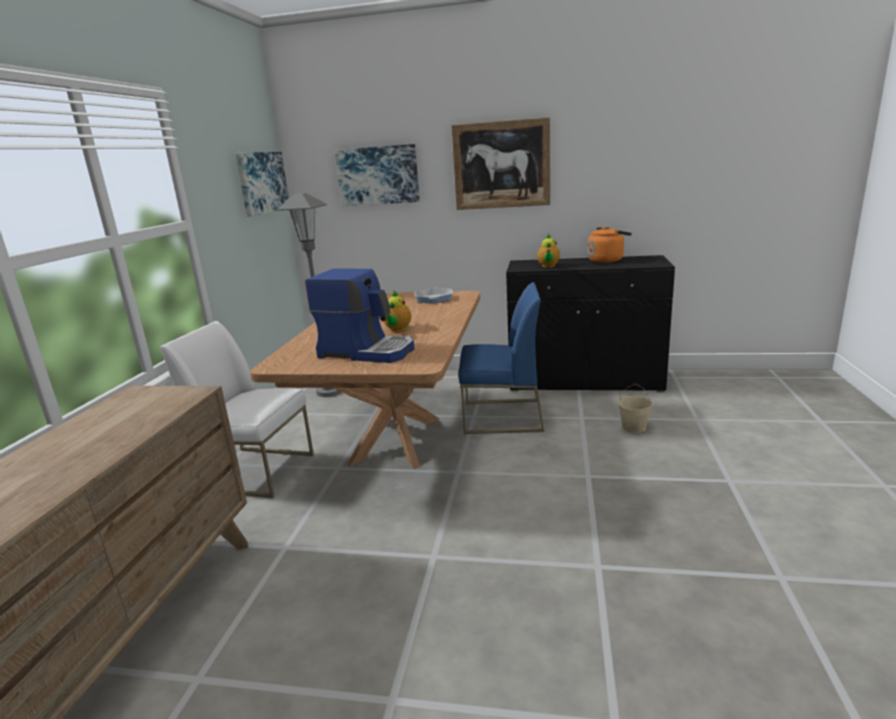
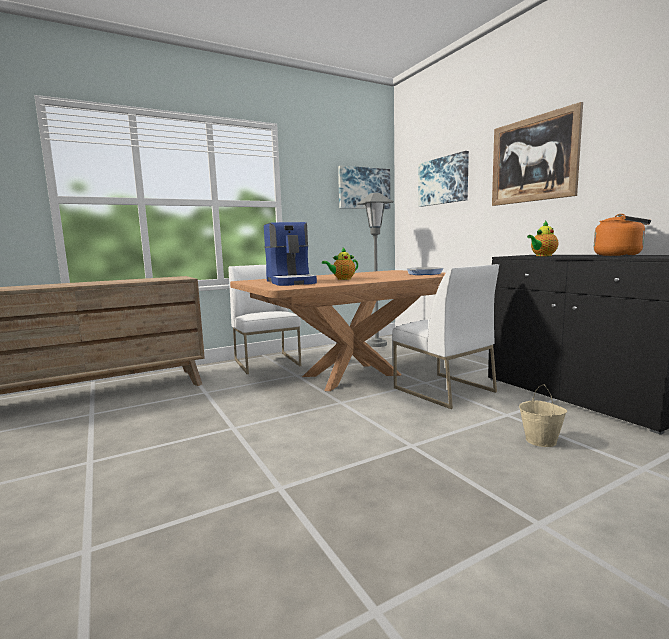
camera: 50 degrees right, 10 degrees down
blue chair [459,282,544,434] -> white chair [392,264,499,409]

